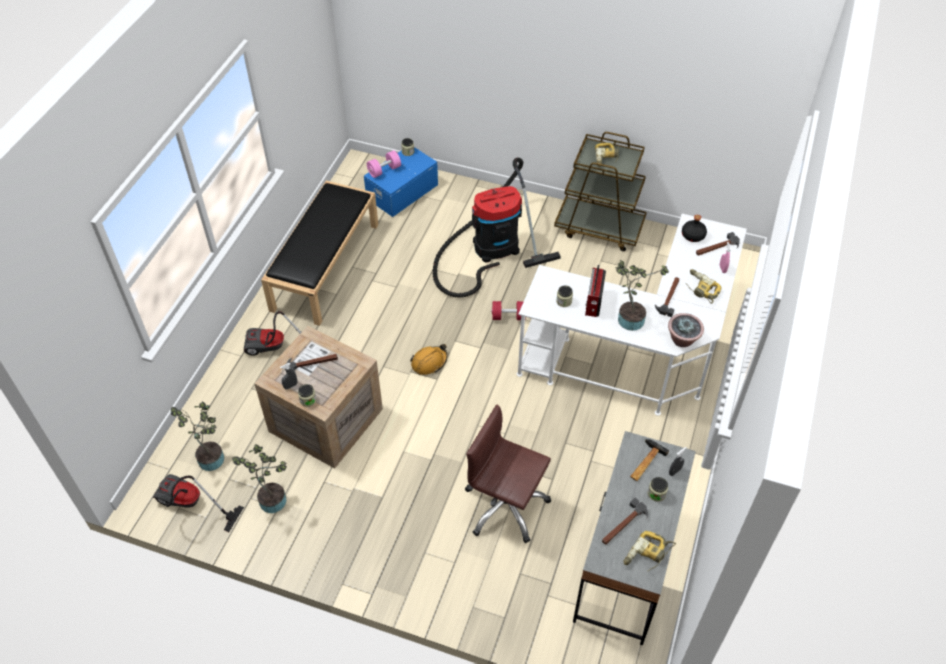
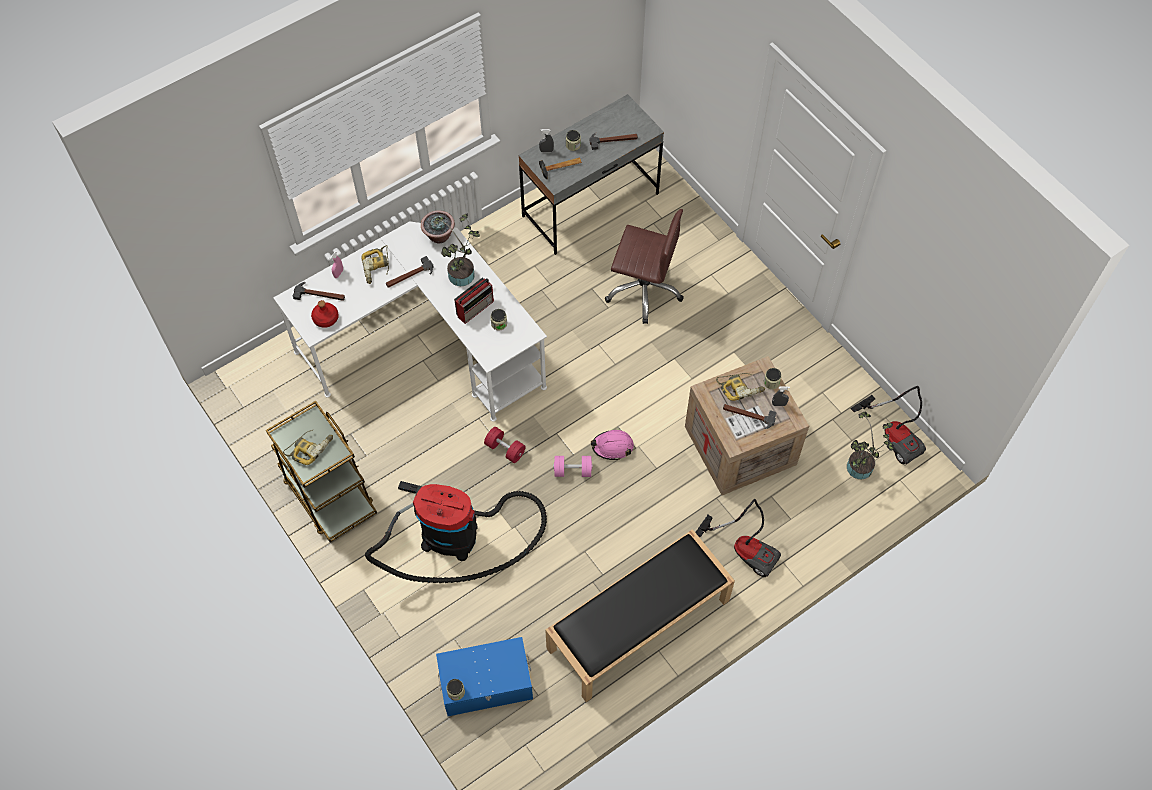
camera: 145 degrees left, 10 degrees up
potted plant [232,444,287,513] -> none
pink dumbbell [367,150,401,178] -> pink dumbbell moved to [553,456,593,477]
orange hard hat [410,344,448,375] -> pink hard hat [591,430,634,460]
brown office chair [465,405,551,543] -> brown office chair turned 45 degrees counterclockwise [605,209,684,324]
power drill [623,531,676,571] -> power drill moved to [716,373,765,401]
black bottle [682,215,707,242] -> red bottle [311,300,339,328]

